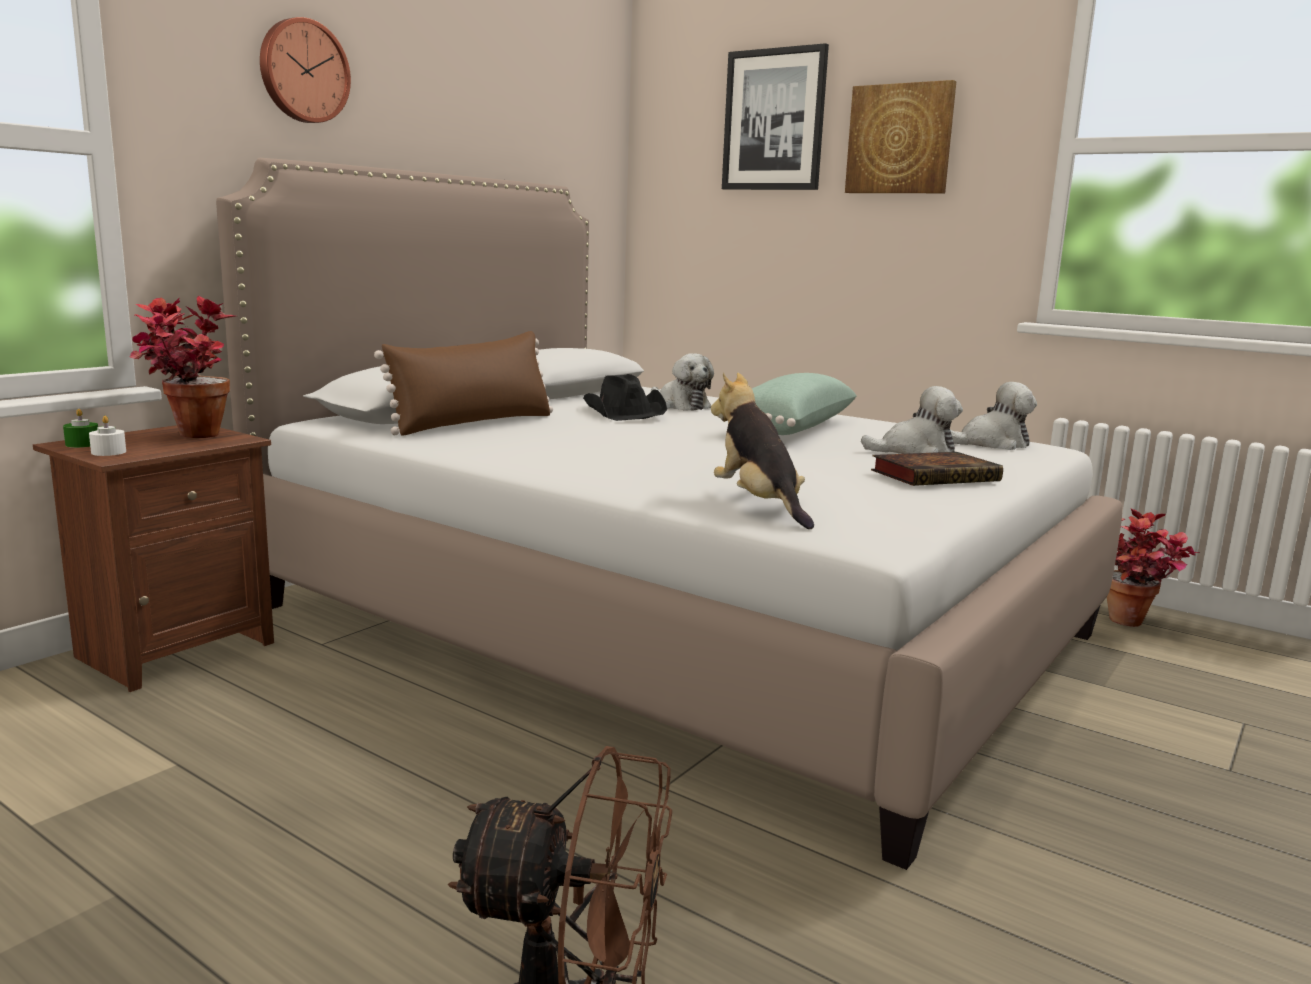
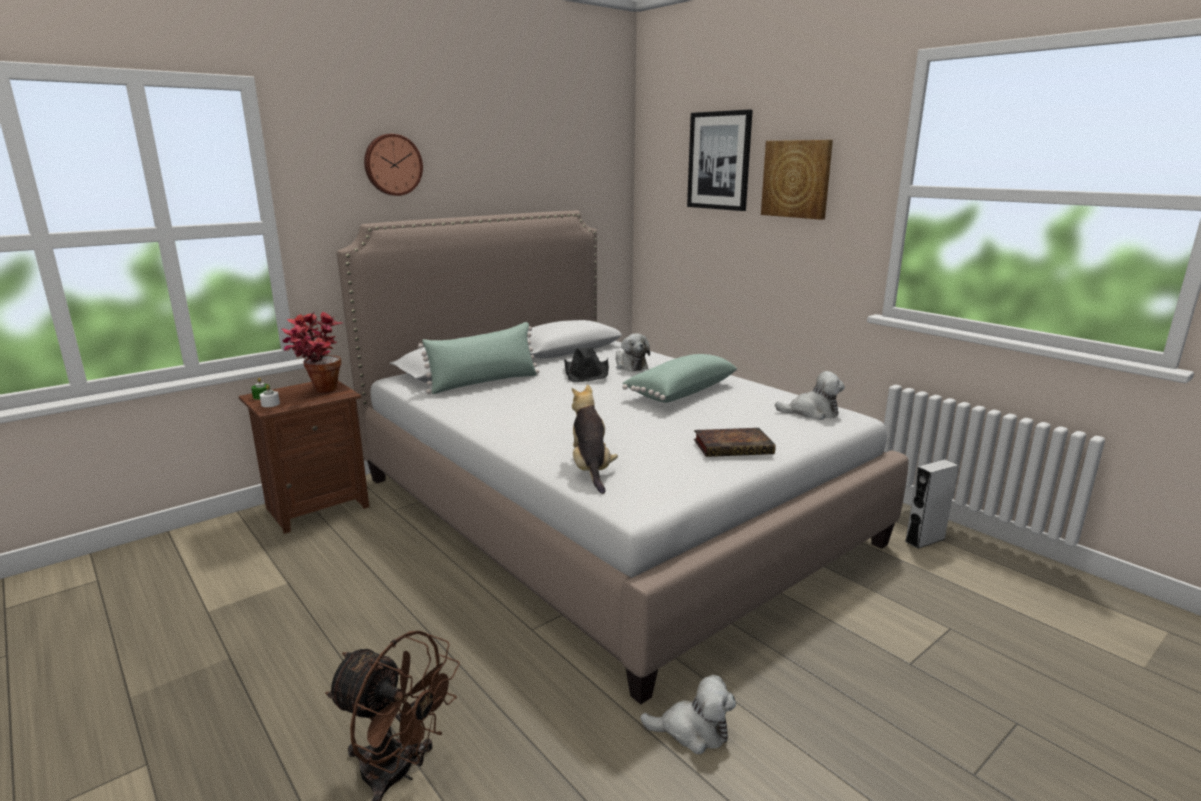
camera: 15 degrees right, 5 degrees up
brown pillow [374,331,553,436] -> green pillow [418,322,539,394]
plush toy [861,386,963,454] -> plush toy moved to [640,675,736,754]
potted plant [1107,509,1201,627] -> grey speaker [905,459,958,549]

